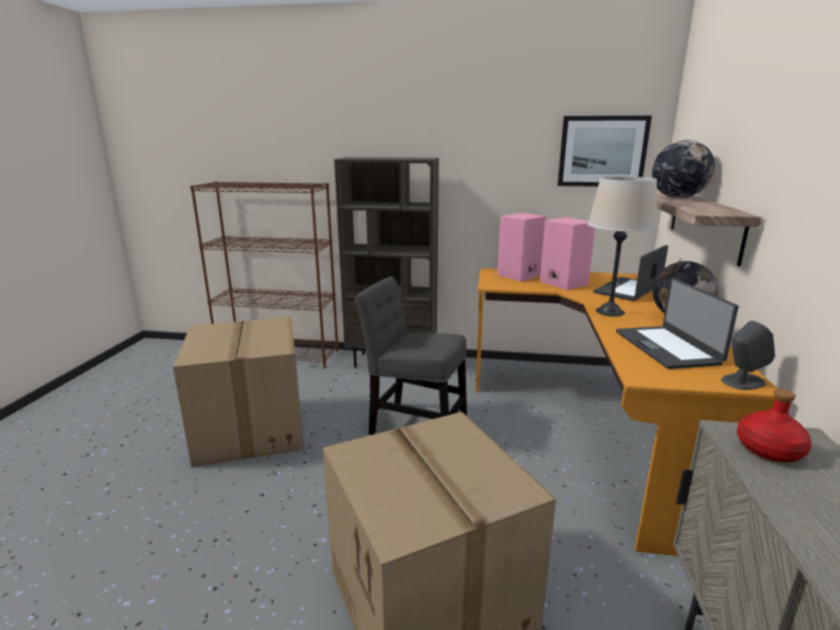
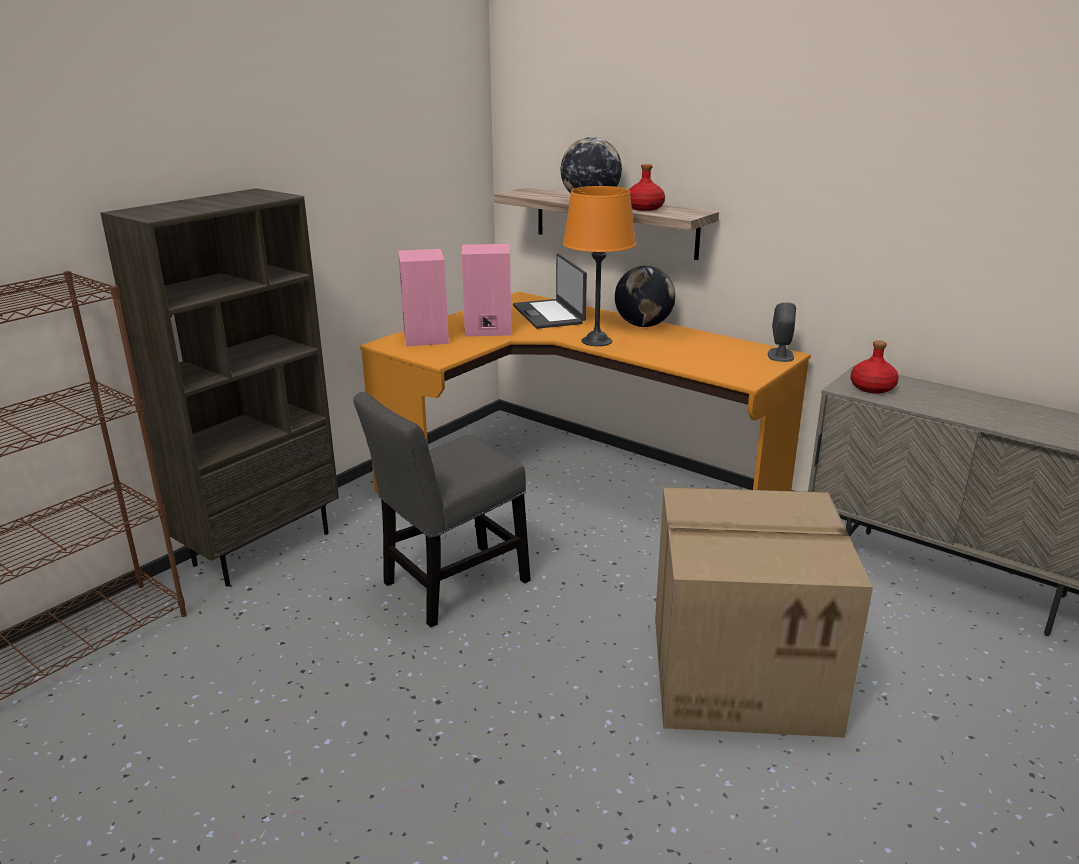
camera: 60 degrees left, 5 degrees up
cardboard box [173,317,304,467] -> none
picture [558,116,652,187] -> none
beige table lamp [588,176,657,317] -> orange table lamp [563,186,636,346]
laptop [616,278,739,369] -> none
none -> red bottle [629,164,665,211]

